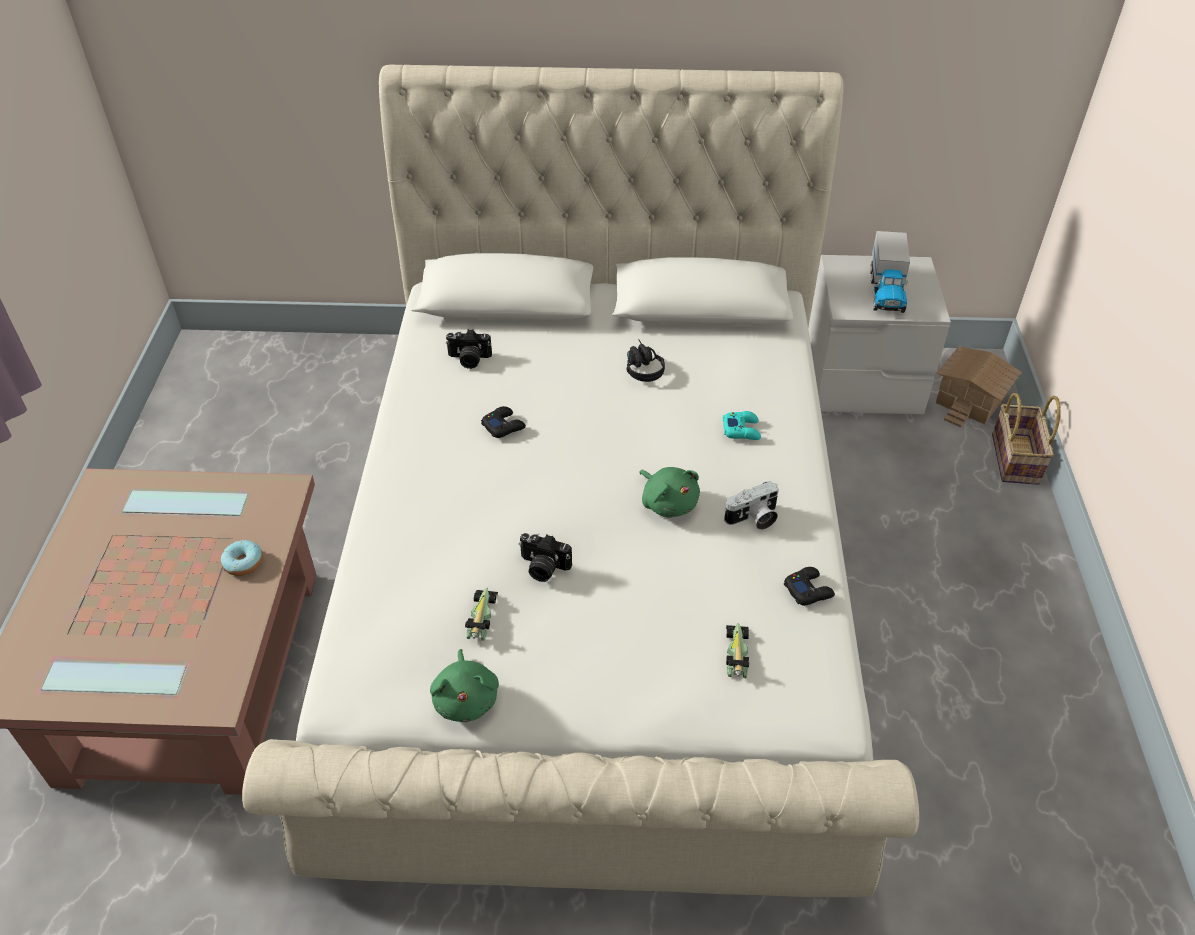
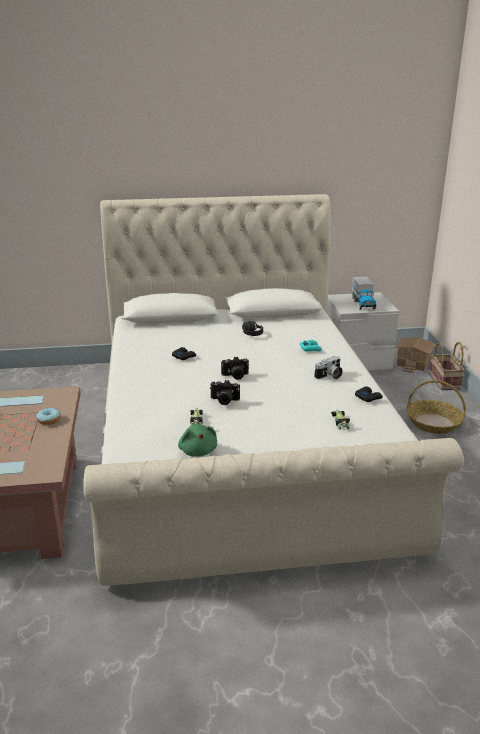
camera: 10 degrees left, 20 degrees down
camera [446,329,492,369] -> camera moved to [221,356,249,380]
green plush toy [639,467,700,518] -> none
none -> basket [407,380,466,434]

